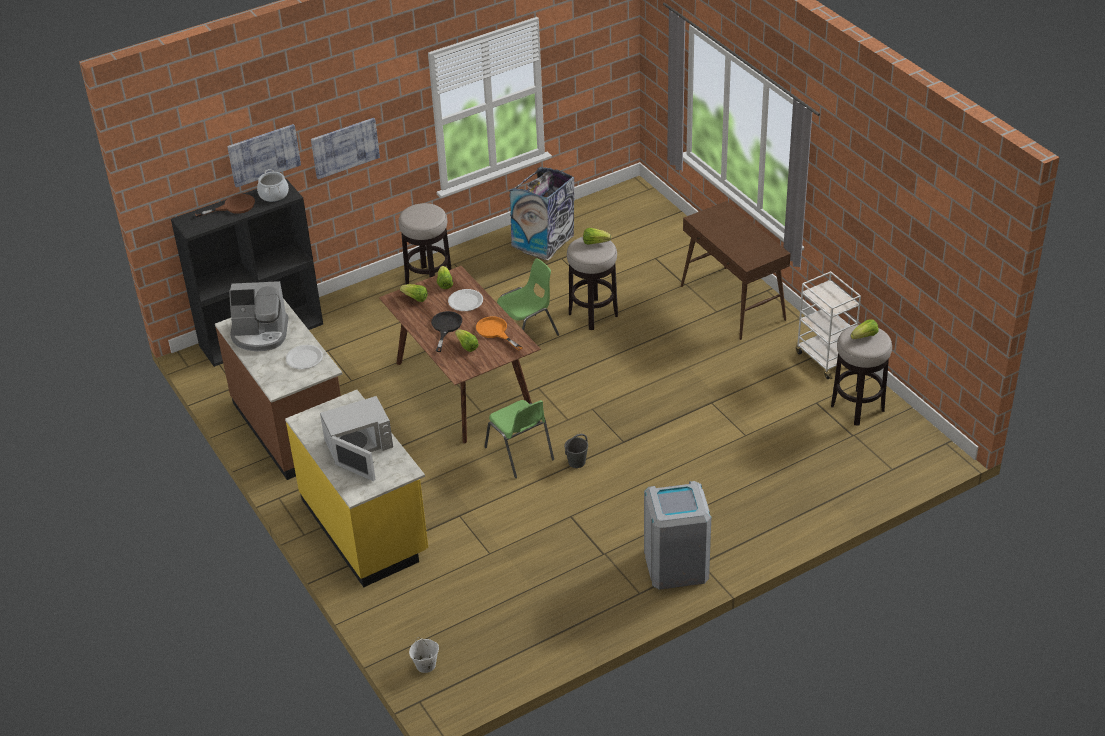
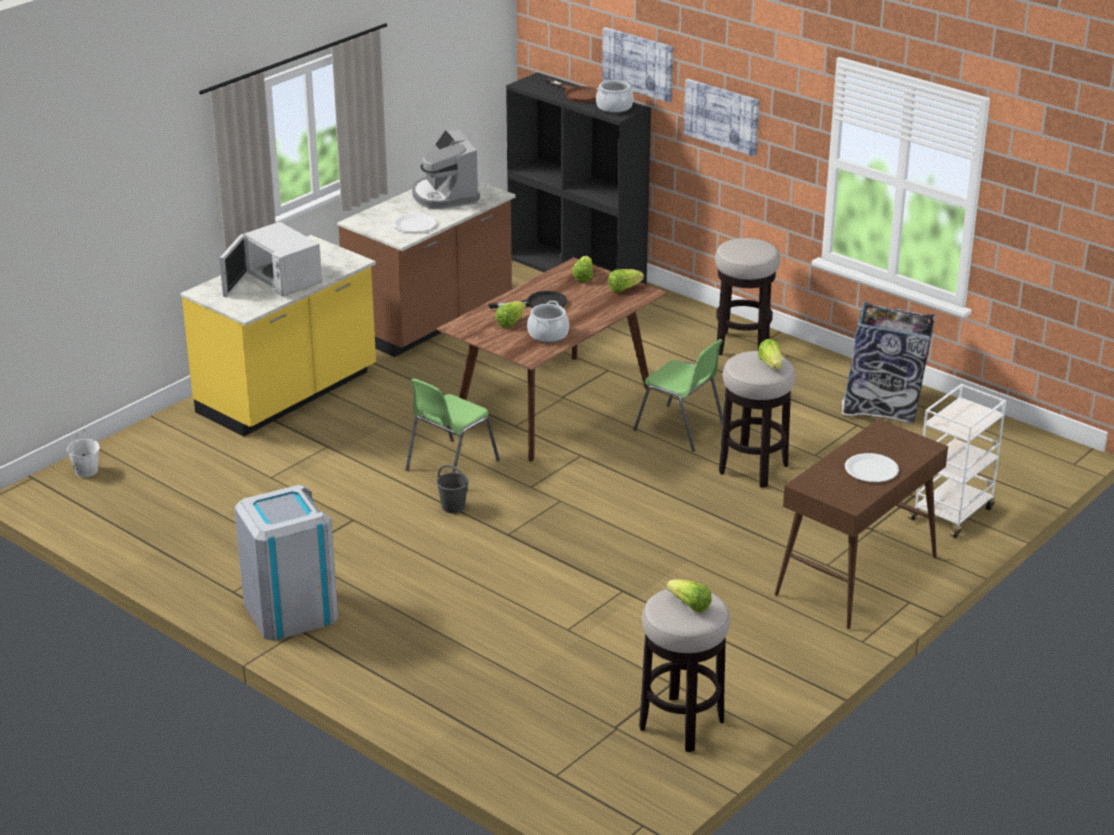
camera: 70 degrees right, 10 degrees down
white plate [448,289,483,311] -> white plate moved to [845,453,899,482]
orange frying pan [476,316,523,351] -> cooking pot [527,301,569,343]
white cart [796,271,861,379] -> white cart moved to [908,384,1006,538]

